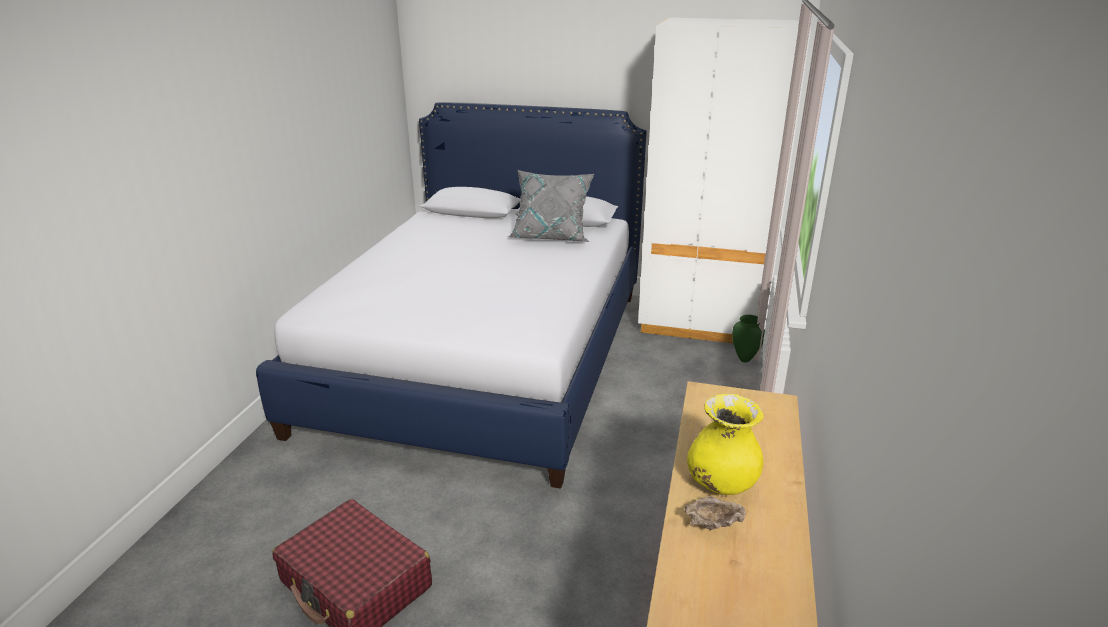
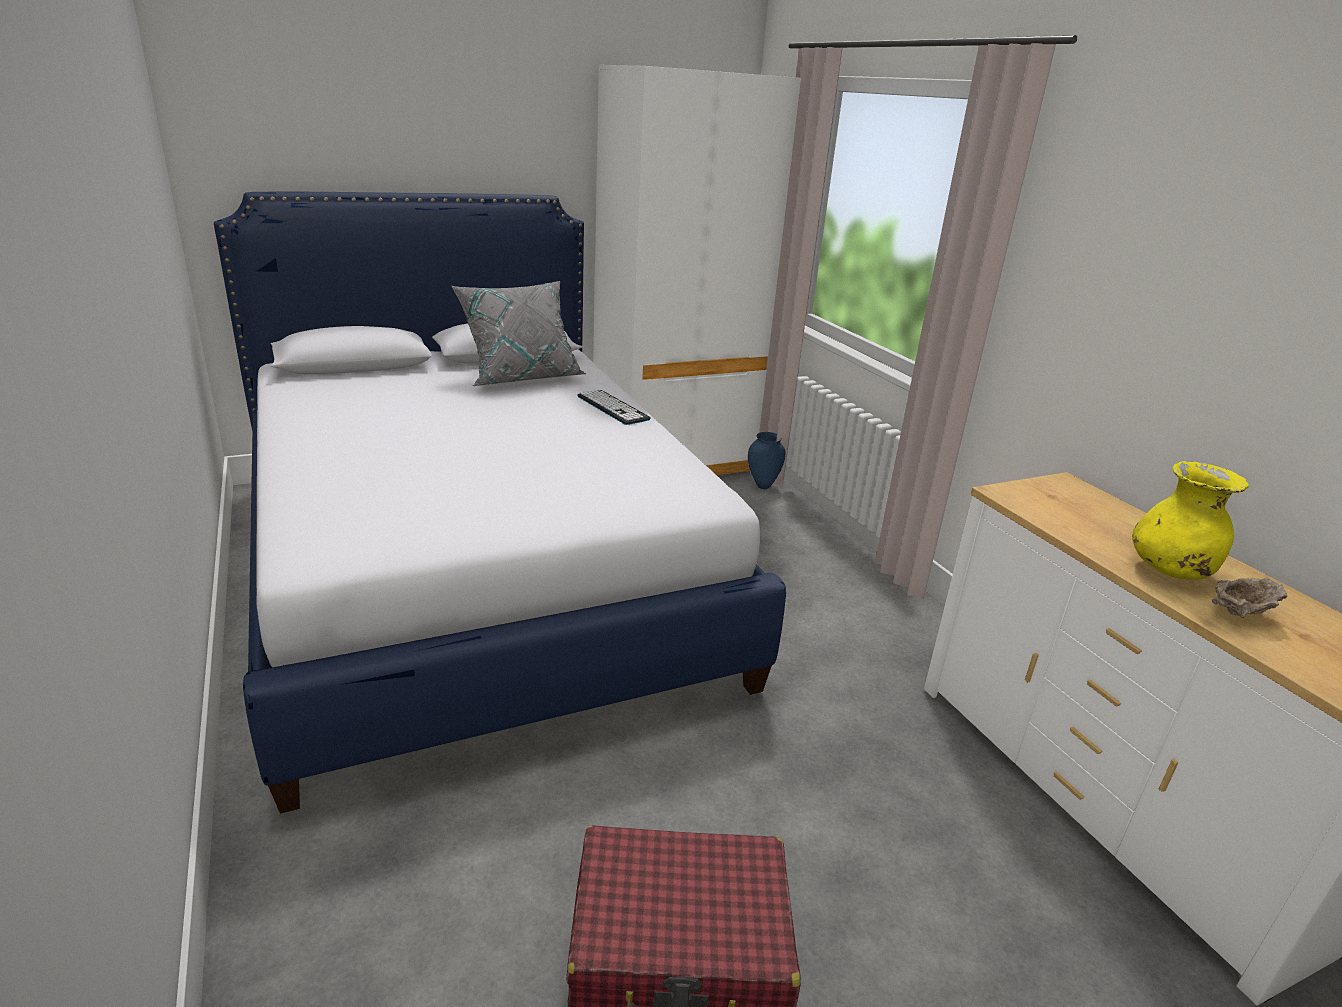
camera: 40 degrees left, 0 degrees up
green vase [732,315,765,362] -> blue vase [748,432,786,489]
none -> keyboard [577,389,651,425]

